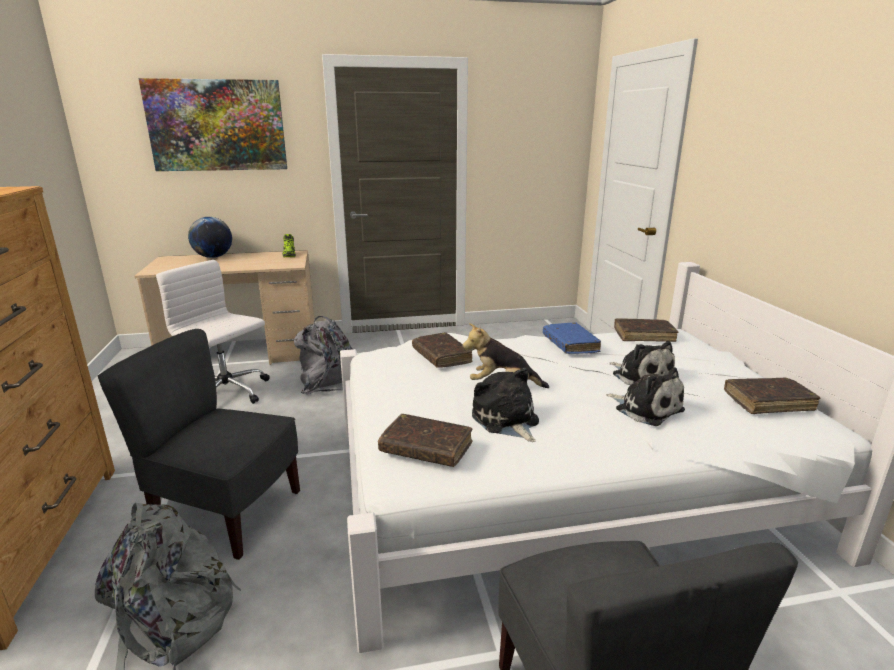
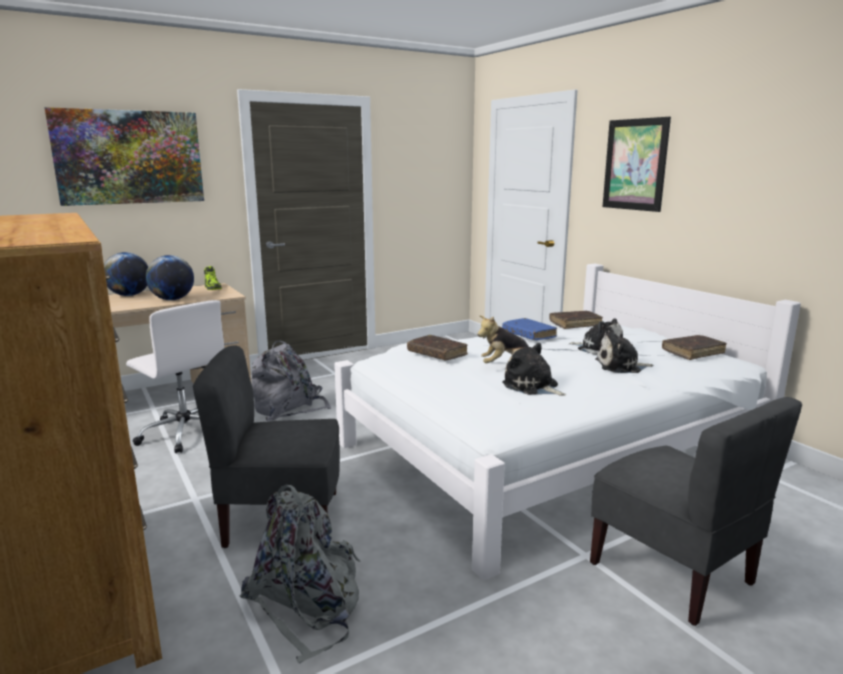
camera: 20 degrees left, 5 degrees down
white office chair [156,260,270,404] -> white office chair turned 150 degrees counterclockwise [126,300,224,453]
brown book [378,414,472,467] -> none
plush toy [606,367,685,426] -> plush toy turned 150 degrees clockwise [595,327,653,373]
none -> globe [146,255,194,300]
none -> picture [603,117,671,212]

